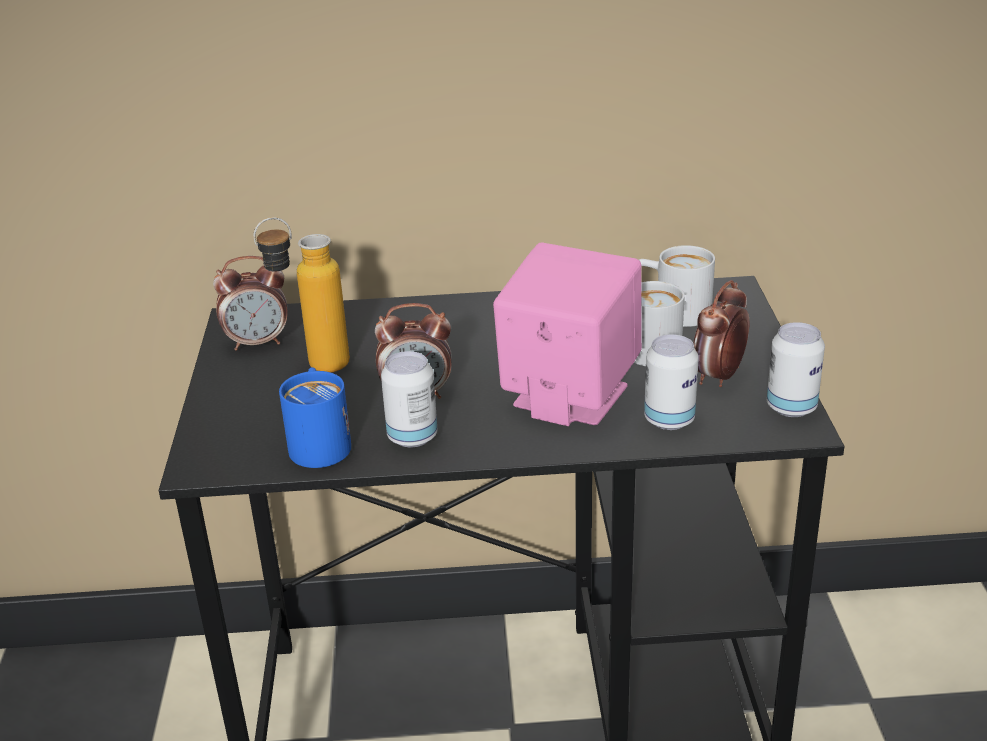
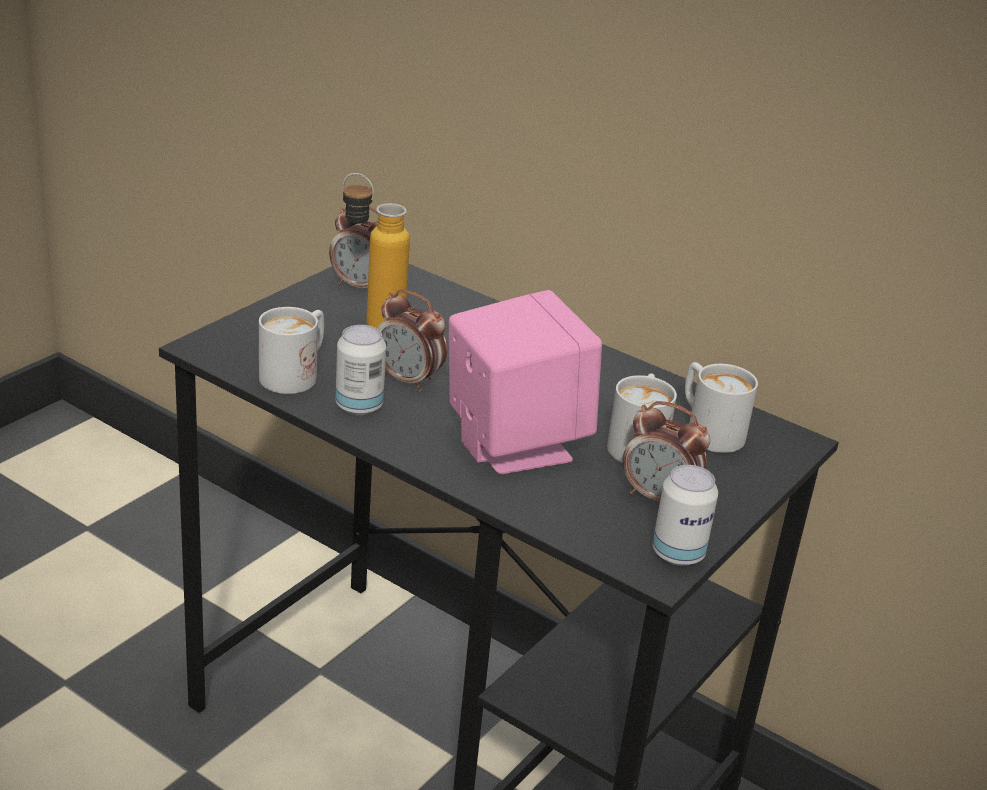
camera: 35 degrees right, 0 degrees up
blue mug [279,367,351,468] -> white mug [259,307,324,394]
can [644,334,699,430] -> none
alarm clock [693,280,749,387] -> alarm clock turned 135 degrees counterclockwise [623,401,710,502]

